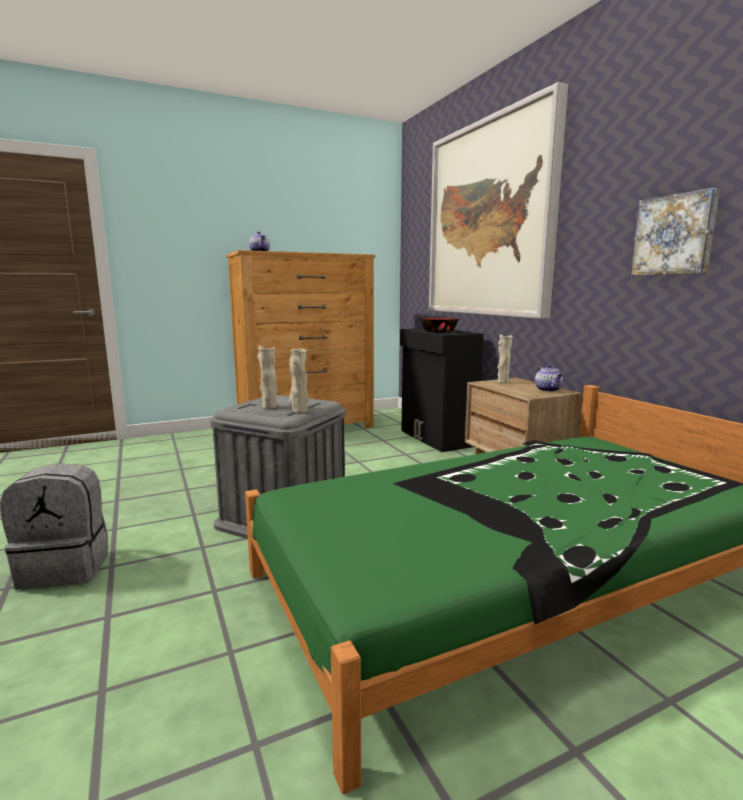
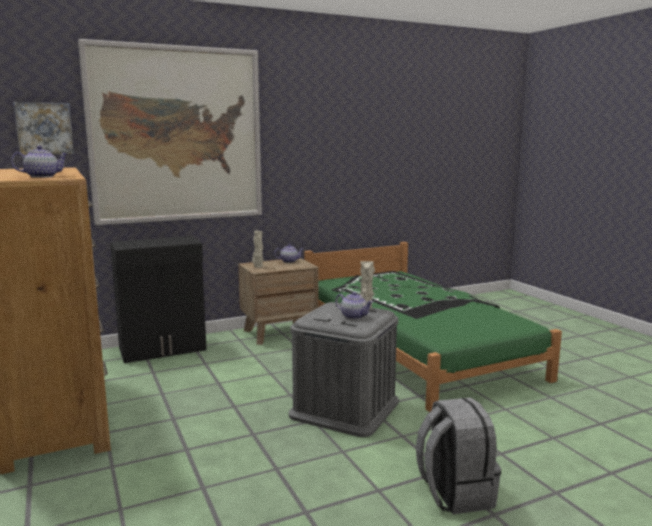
camera: 90 degrees left, 0 degrees up
beige vase [257,345,278,409] -> teapot [335,292,373,319]
bowl [420,318,459,332] -> none
picture [631,188,719,275] -> picture moved to [13,102,74,155]

